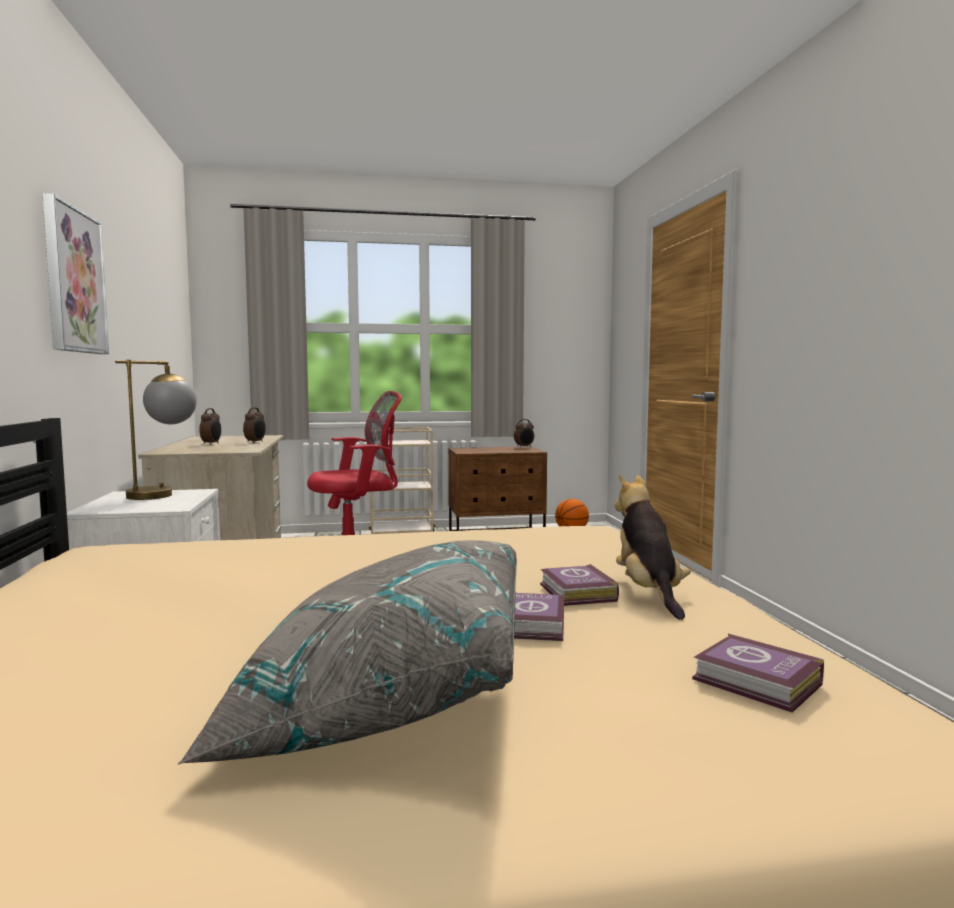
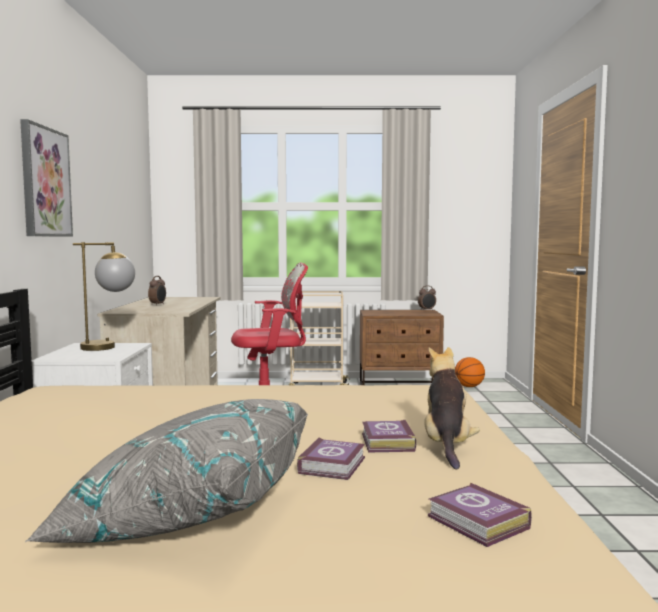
camera: 10 degrees right, 0 degrees up
alarm clock [243,407,266,443] -> none

